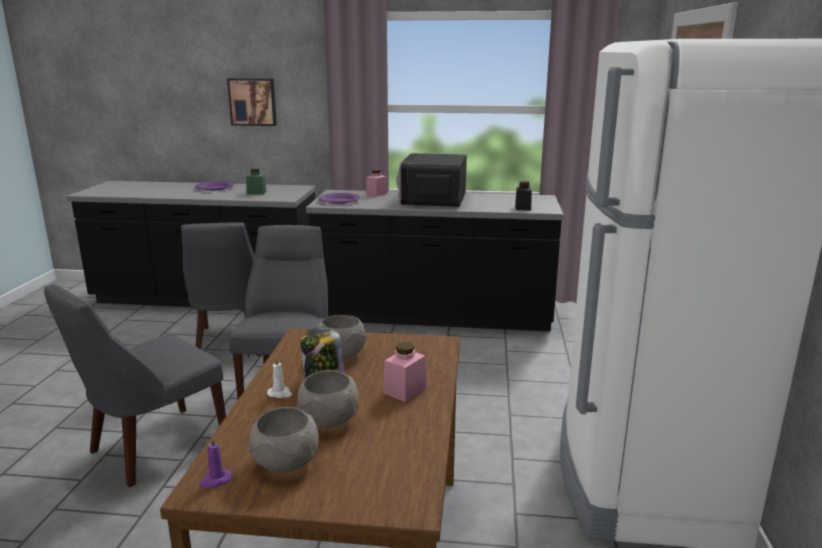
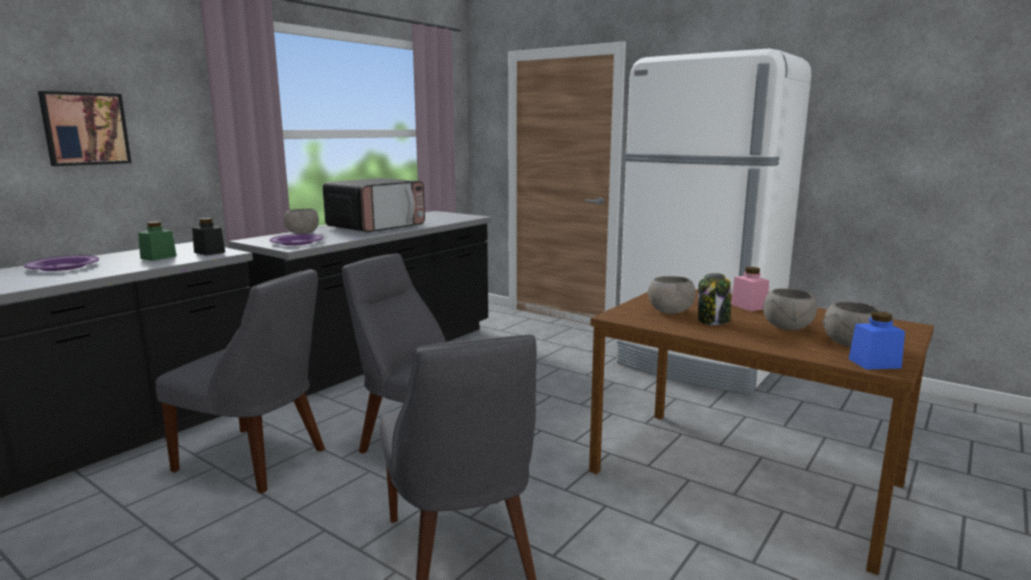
camera: 60 degrees left, 5 degrees down
purple candle [200,436,232,488] -> blue jar [849,311,905,370]
white candle [267,357,292,398] -> none
pink jar [366,169,388,197] -> grey bowl [284,209,319,234]
microwave [396,153,467,207] -> microwave turned 90 degrees counterclockwise [323,178,425,233]
black jar [515,181,532,210] -> black jar moved to [192,218,225,256]

